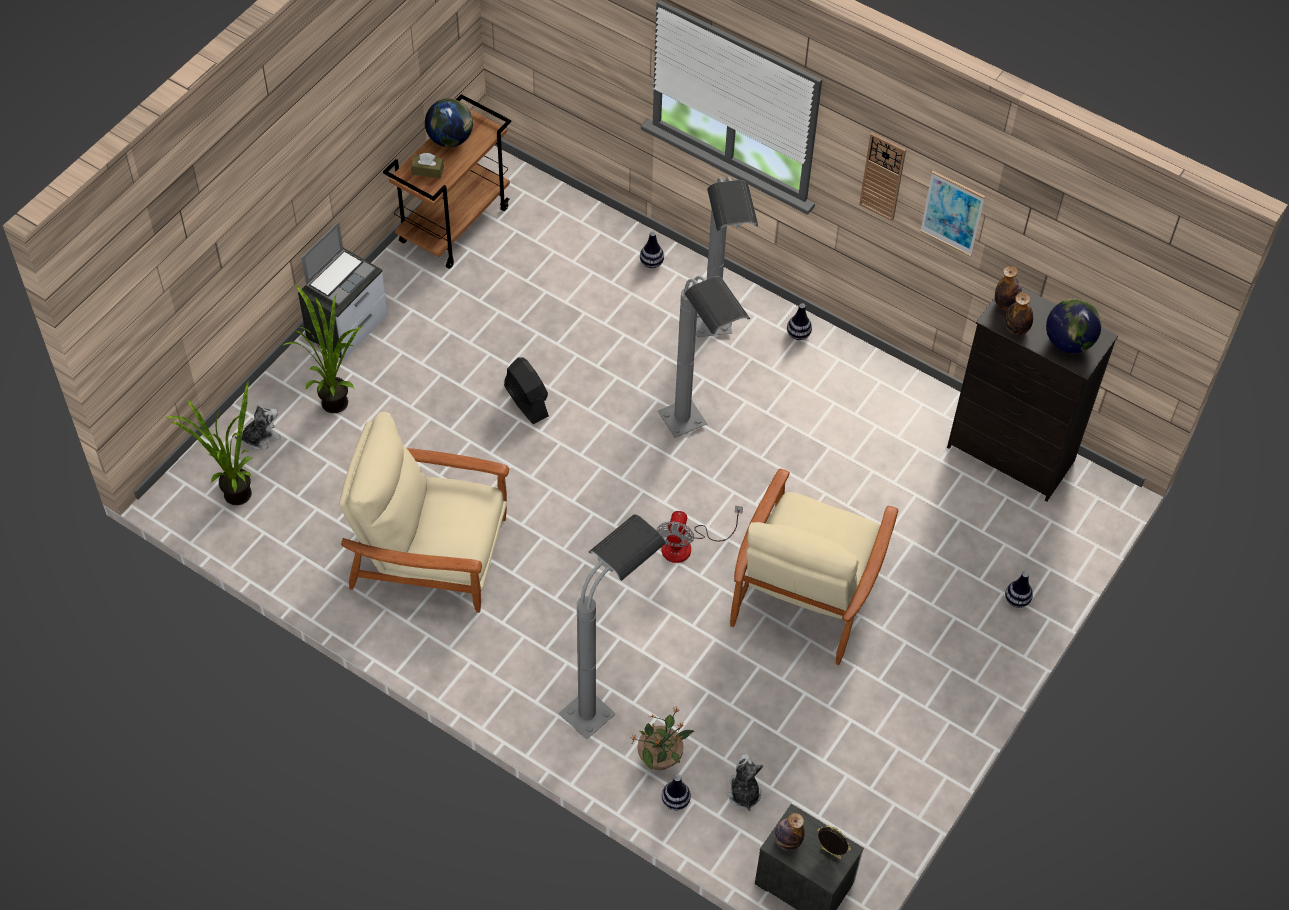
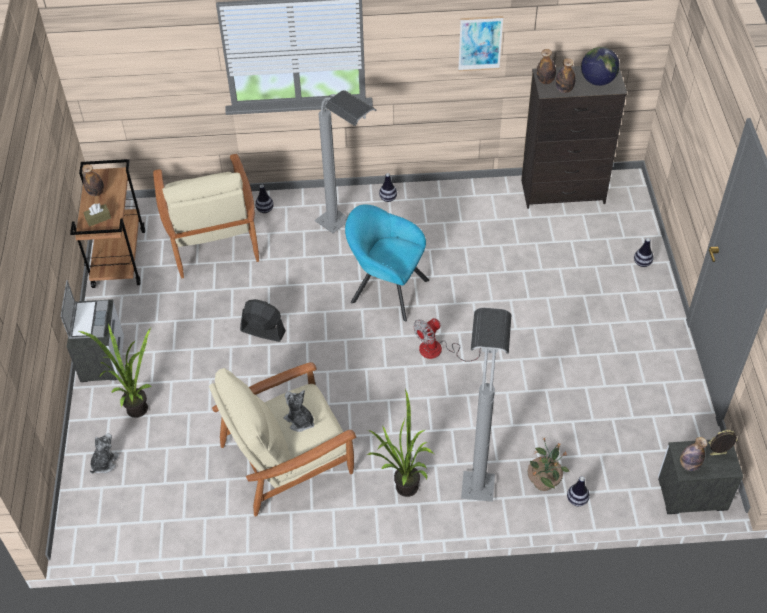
camera: 35 degrees left, 5 degrees down
potted plant [165,380,253,505] -> potted plant moved to [367,389,433,497]
globe [425,99,473,147] -> bottle [82,164,104,196]
fan [656,506,743,563] -> fan turned 75 degrees clockwise [413,318,481,362]
grey floor lamp [658,276,750,438] -> turquoise armchair [345,205,429,321]
plush toy [727,753,763,812] -> plush toy moved to [284,390,314,432]
beige armchair [730,469,898,665] -> beige armchair moved to [153,154,259,278]
wall clock [859,133,906,221] -> none

